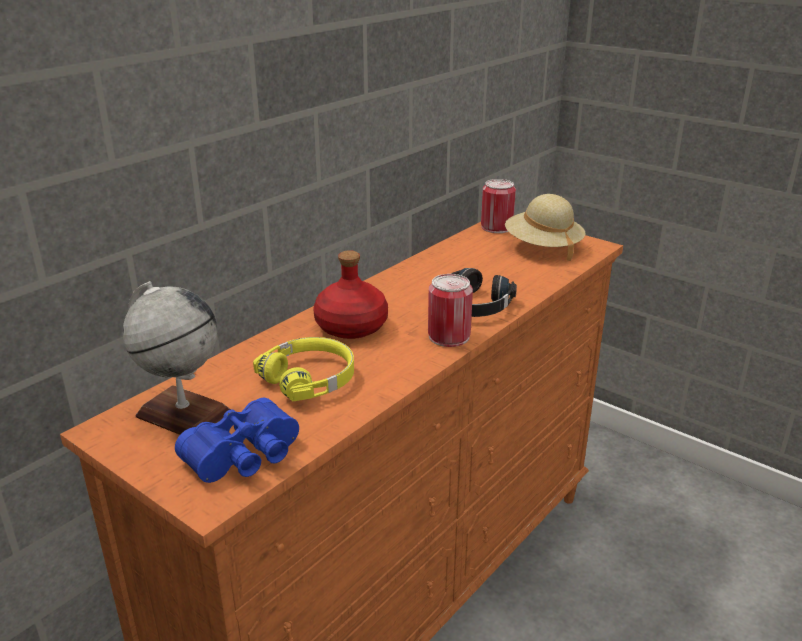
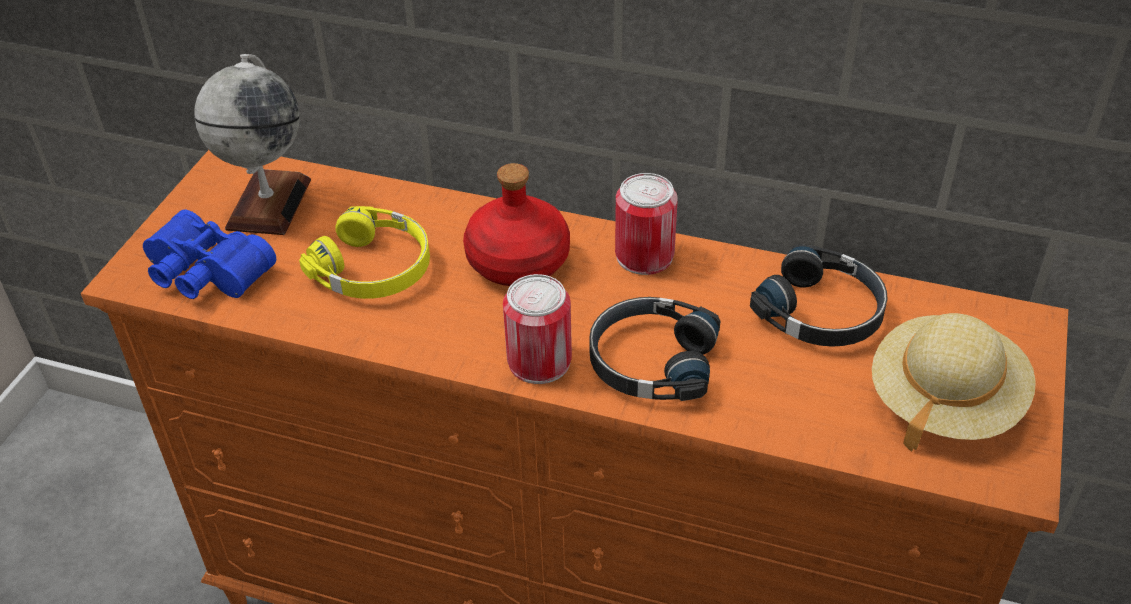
camera: 70 degrees right, 15 degrees up
can [481,179,516,233] -> can moved to [615,173,678,275]
none -> black headphones [750,245,888,347]

